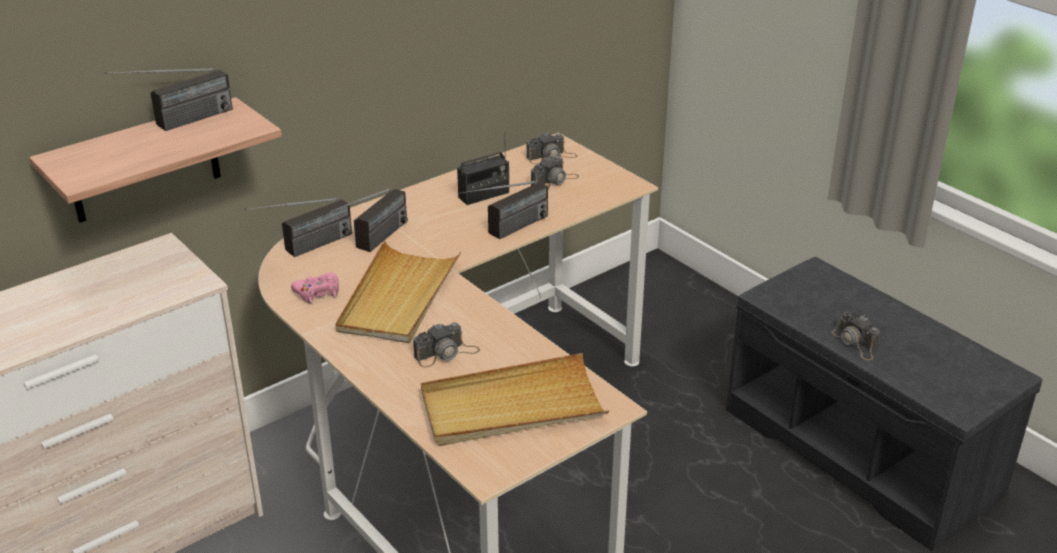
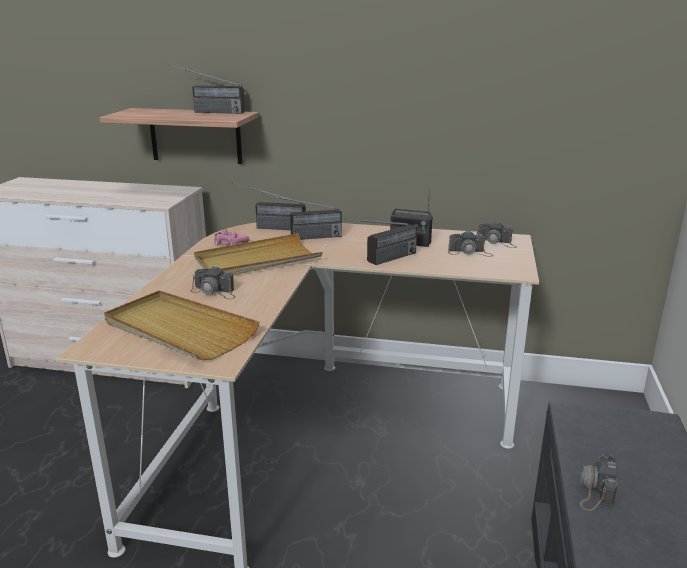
camera: 50 degrees right, 10 degrees down
radio [459,181,548,239] -> radio turned 45 degrees counterclockwise [344,219,417,265]

